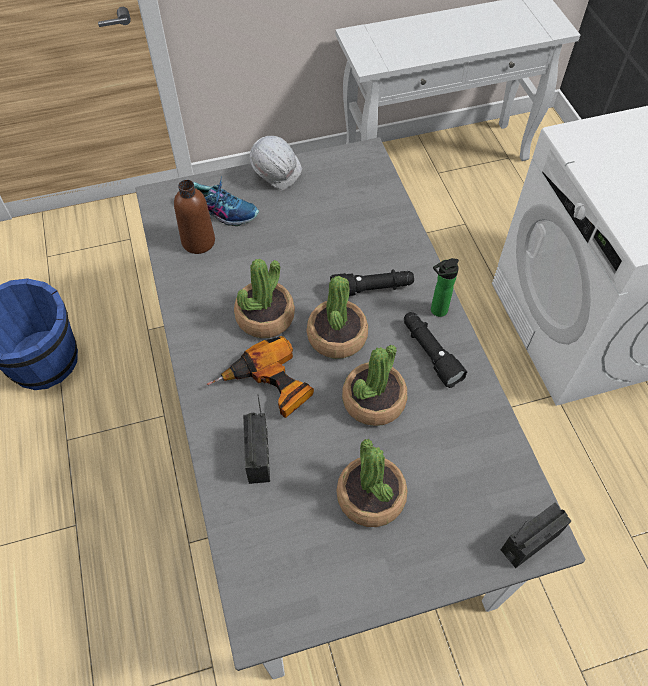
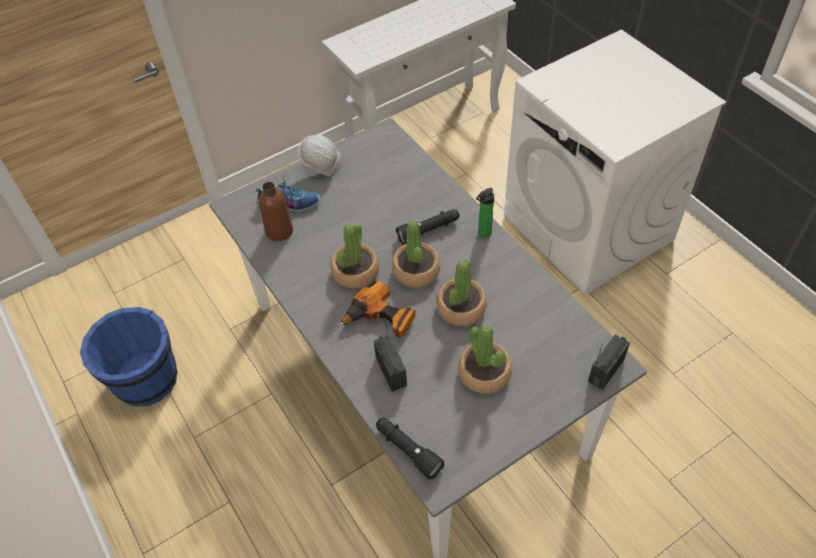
camera: 15 degrees left, 5 degrees down
black flashlight [404,312,468,388] -> black flashlight moved to [376,418,444,480]

